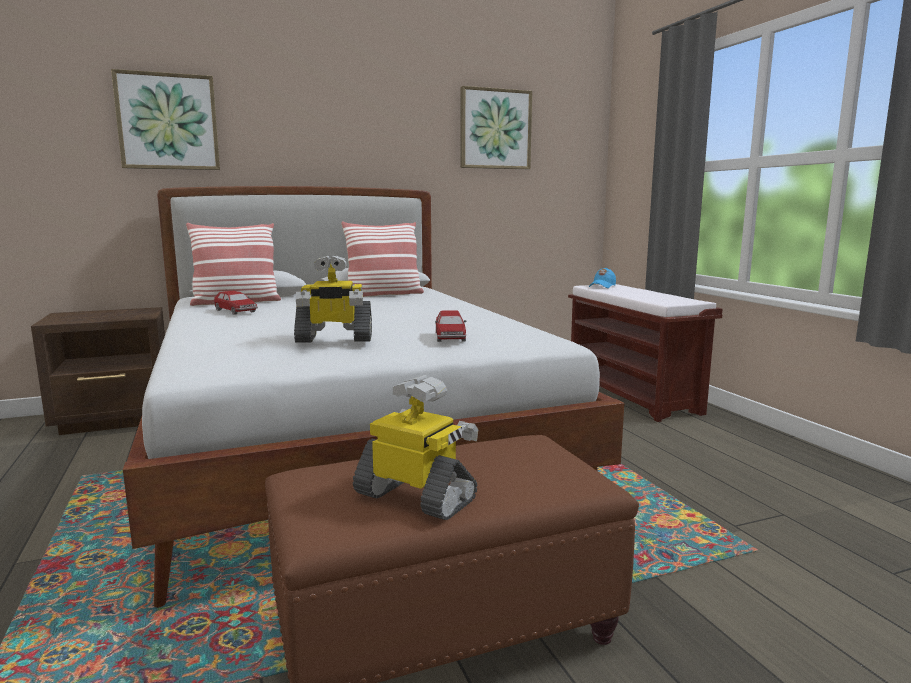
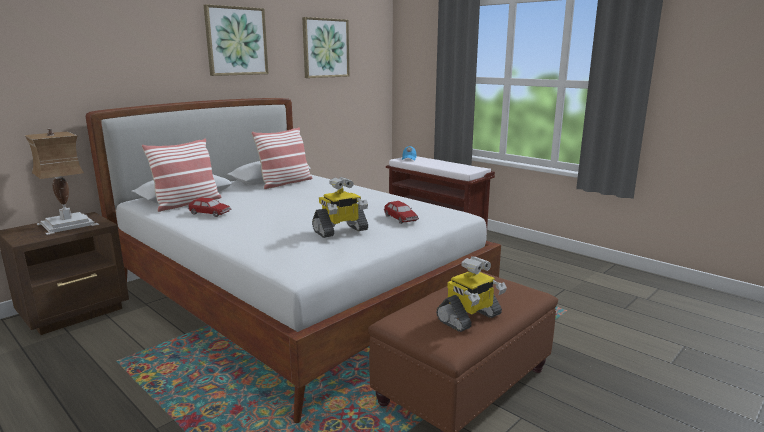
camera: 25 degrees left, 5 degrees up
picture [111,69,220,170] -> picture moved to [204,4,268,76]
toy robot [353,375,478,520] -> toy robot turned 135 degrees clockwise [436,256,507,332]
none -> table lamp [24,129,99,235]

